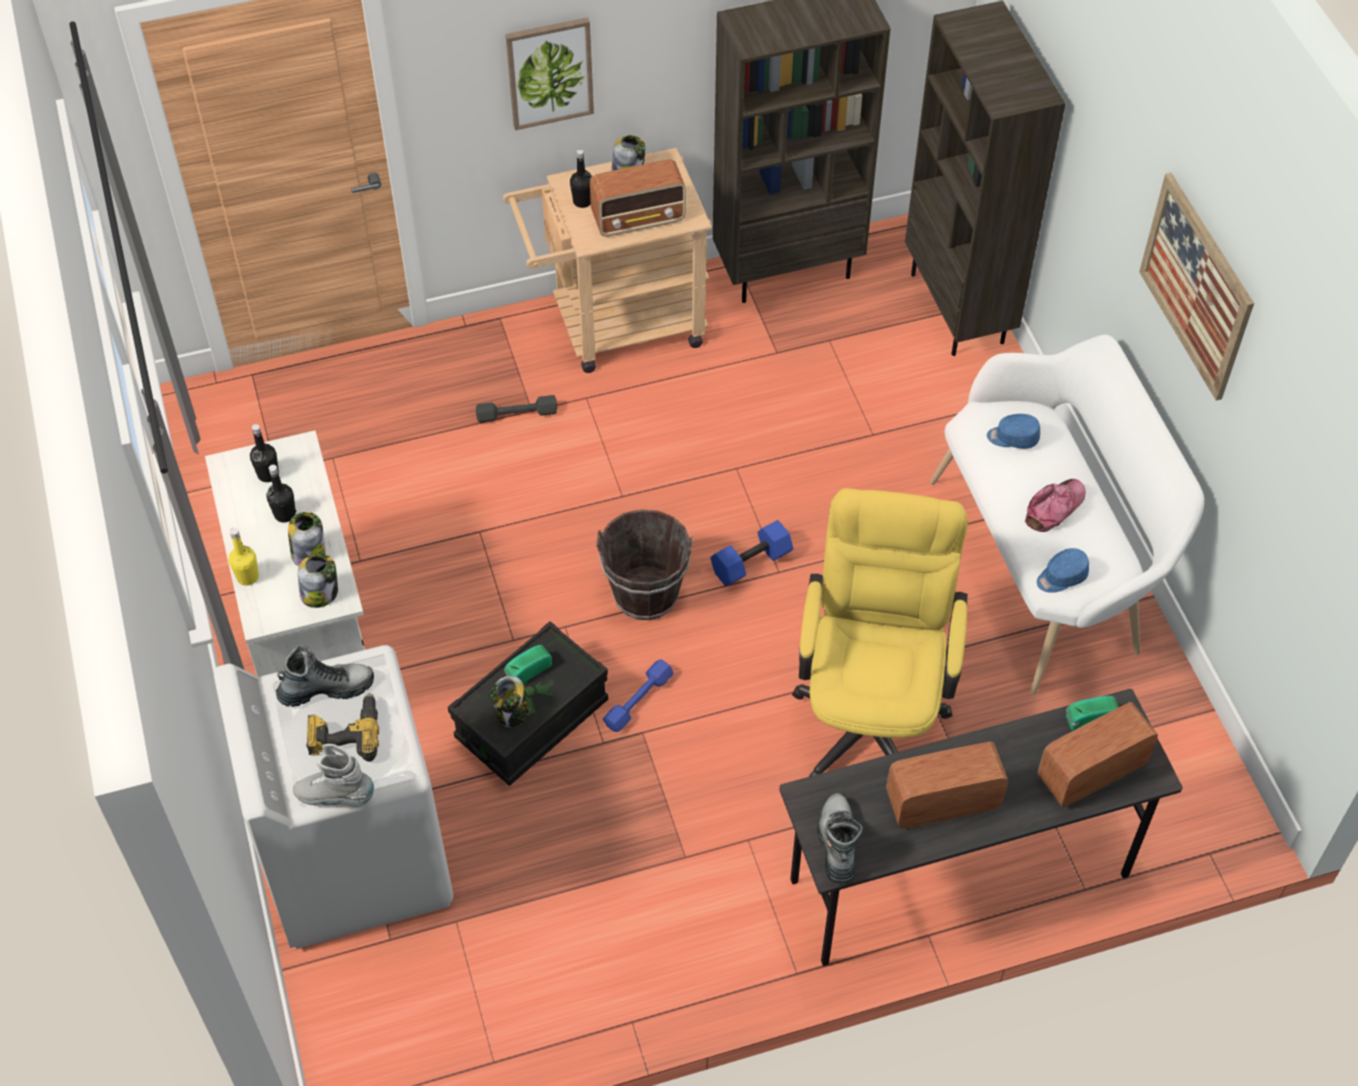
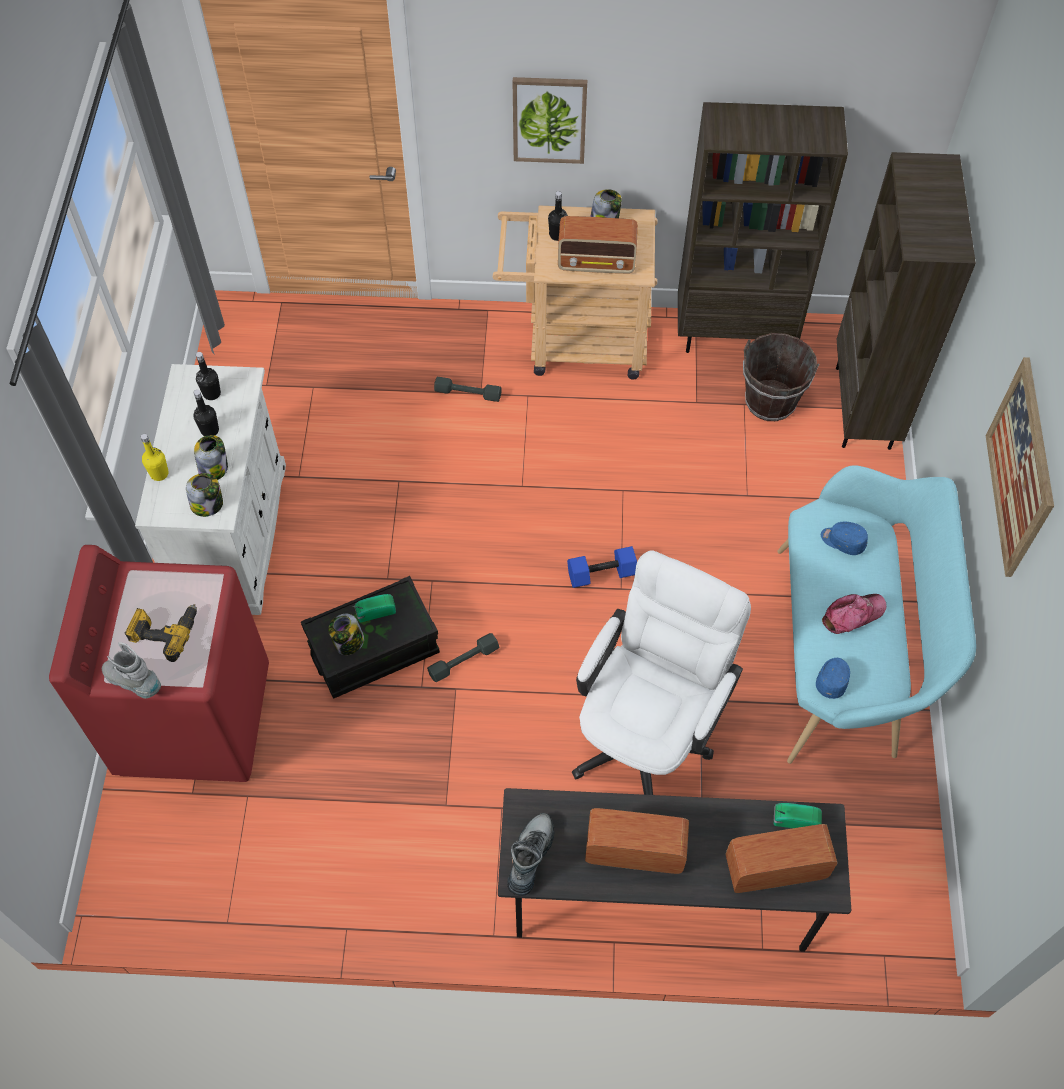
camera: 20 degrees right, 5 degrees up
white washing machine [214,645,453,949] -> red washing machine [49,545,269,782]
boot [276,645,374,707] -> none
brown bucket [596,509,693,620] -> brown bucket moved to [743,333,819,421]
blue dumbbell [603,659,674,732] -> grey dumbbell [427,633,499,682]
yellow office chair [792,488,968,777] -> white office chair [572,550,751,795]
white bench [930,335,1204,695] -> turquoise bench [778,465,976,764]
blue cap [1037,548,1089,593] -> blue cap turned 120 degrees clockwise [816,658,850,699]

